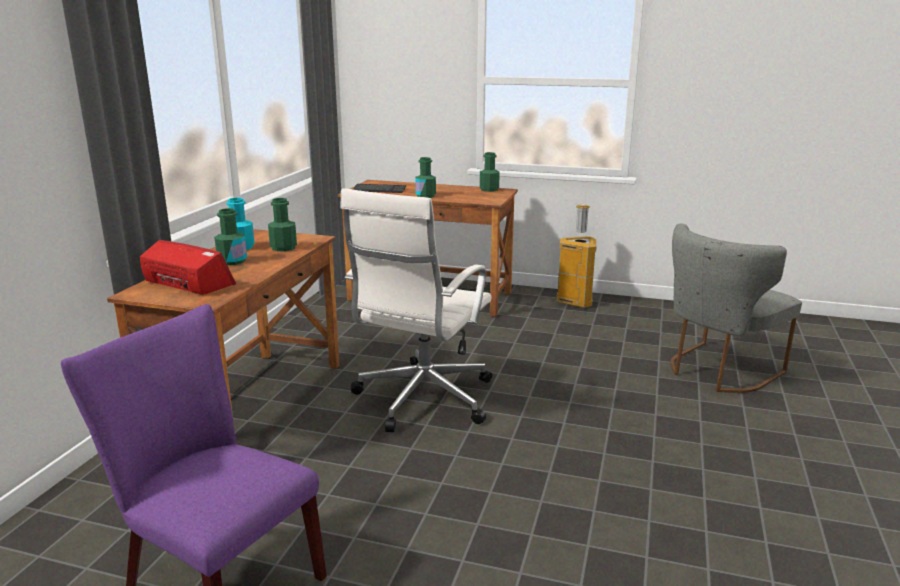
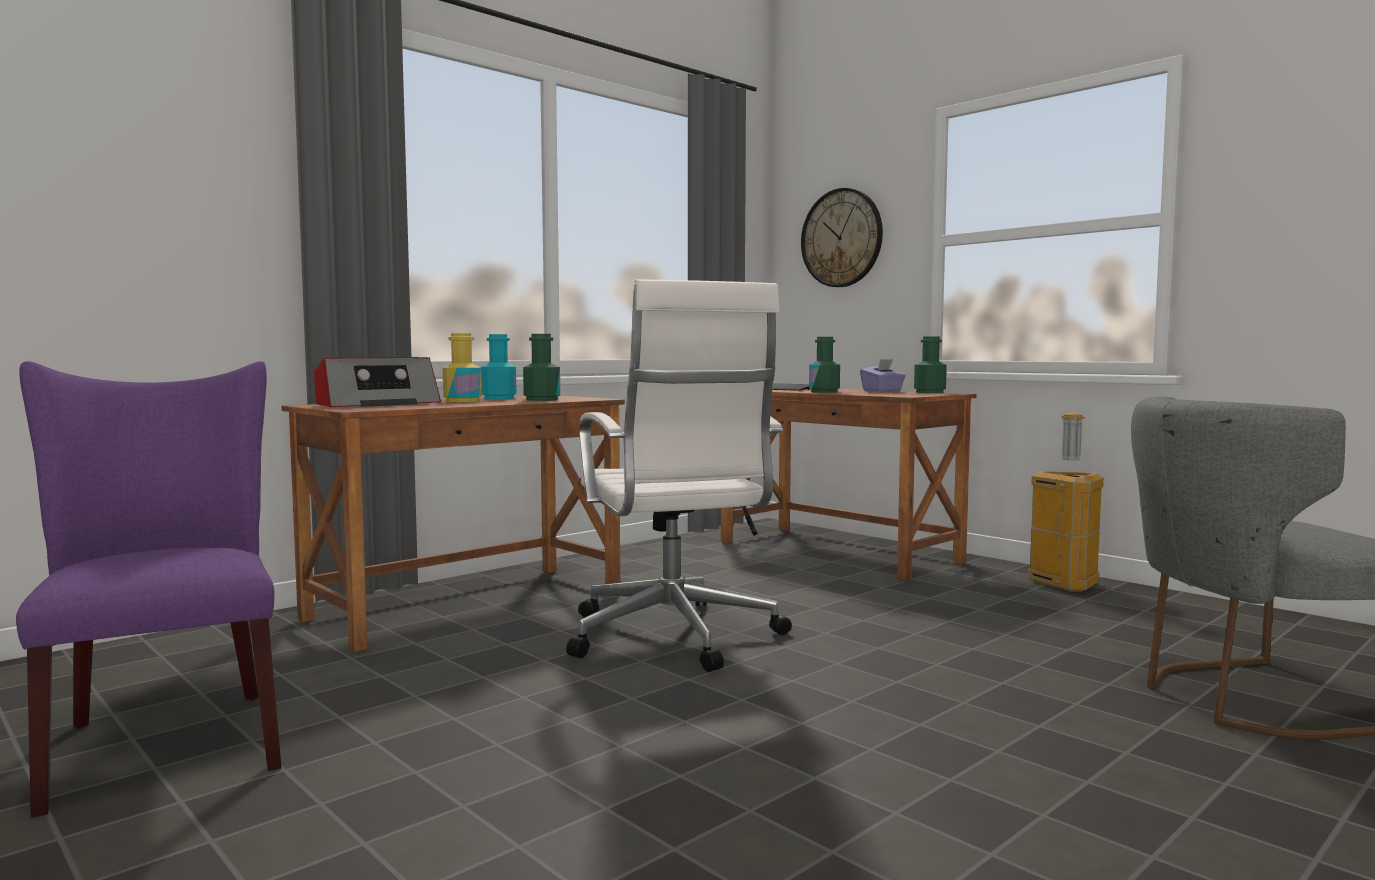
camera: 30 degrees right, 15 degrees down
radio [140,240,236,295] -> radio turned 75 degrees clockwise [314,357,441,407]
green bottle [214,208,247,265] -> yellow bottle [443,333,482,402]
white office chair [340,188,492,432] -> white office chair turned 75 degrees counterclockwise [566,279,792,672]
none -> wall clock [801,188,883,287]
none -> purple tissue box [860,359,906,392]

